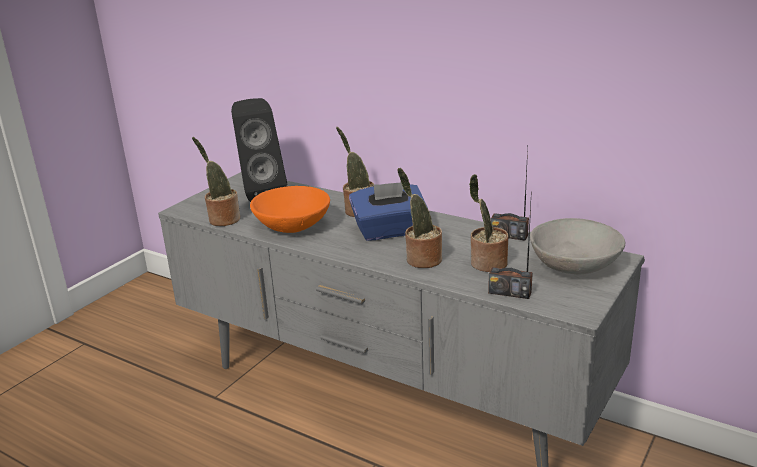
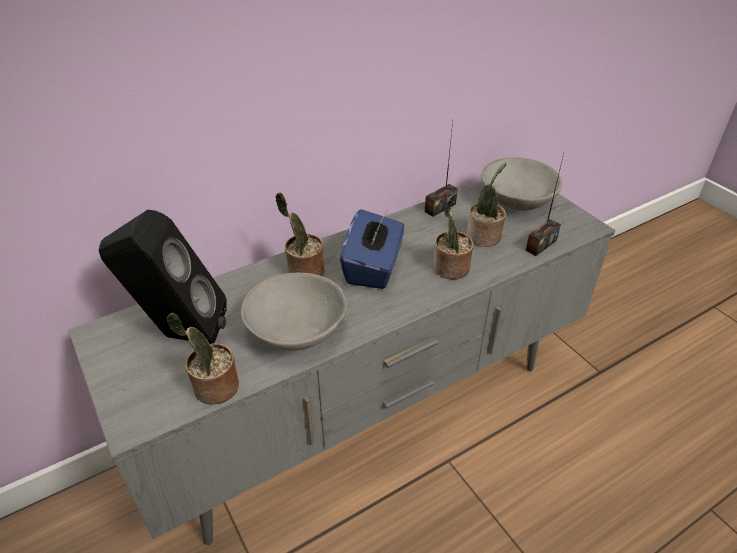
camera: 65 degrees left, 15 degrees up
orange bowl [250,186,330,233] -> grey bowl [241,273,347,351]

